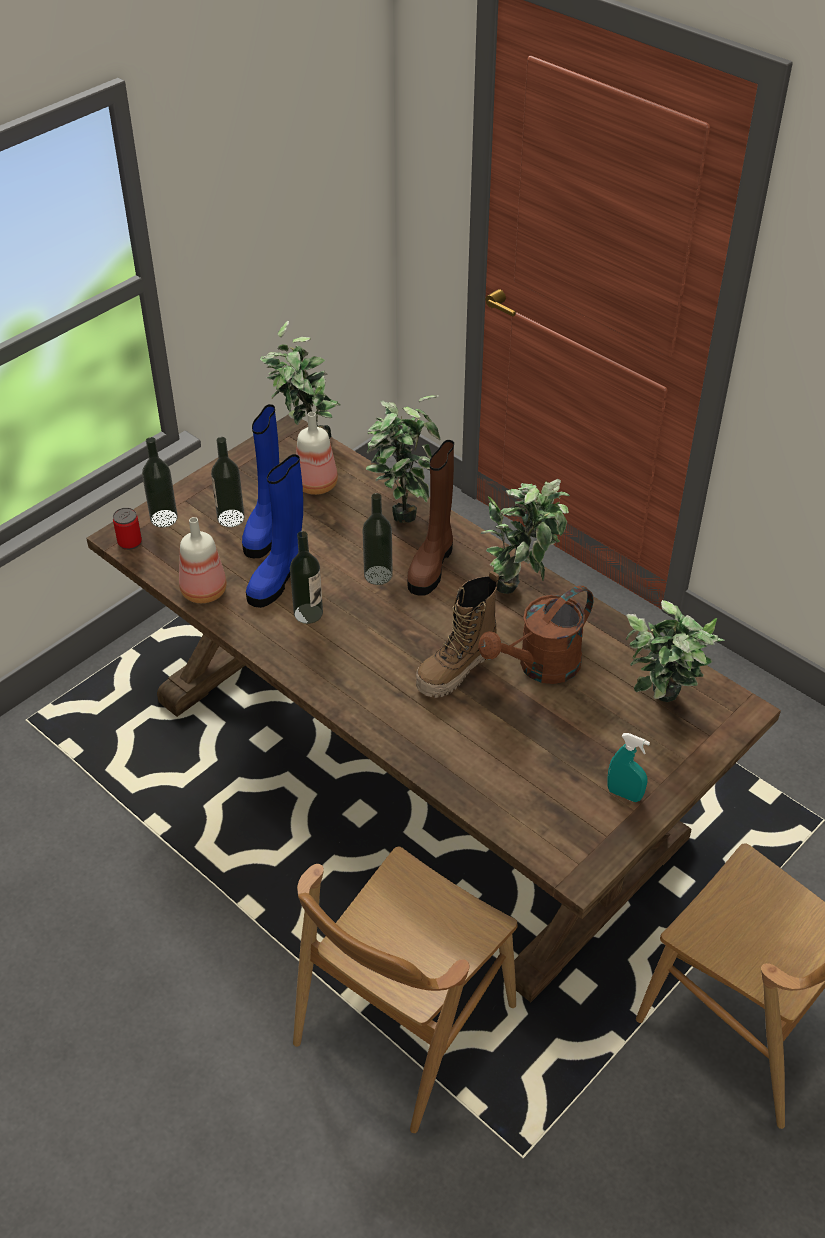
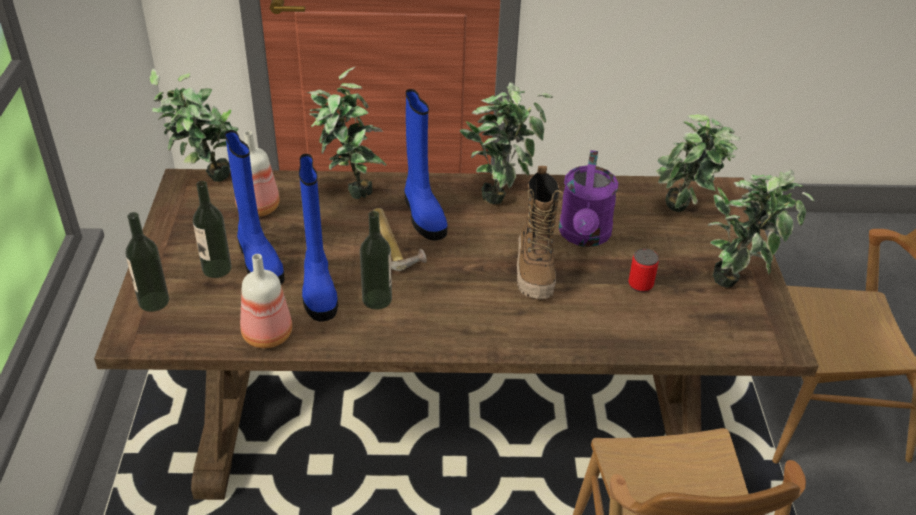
camera: 45 degrees left, 5 degrees down
can [113,508,142,550] -> can moved to [628,248,659,293]
bottle [363,493,393,585] -> hammer [373,208,427,271]
brown boot [407,440,454,596] -> blue boot [404,89,447,241]
brown watering can [478,586,594,684] -> purple watering can [559,150,618,247]
turquoise spray bottle [608,733,650,802] -> potted plant [707,169,815,288]

